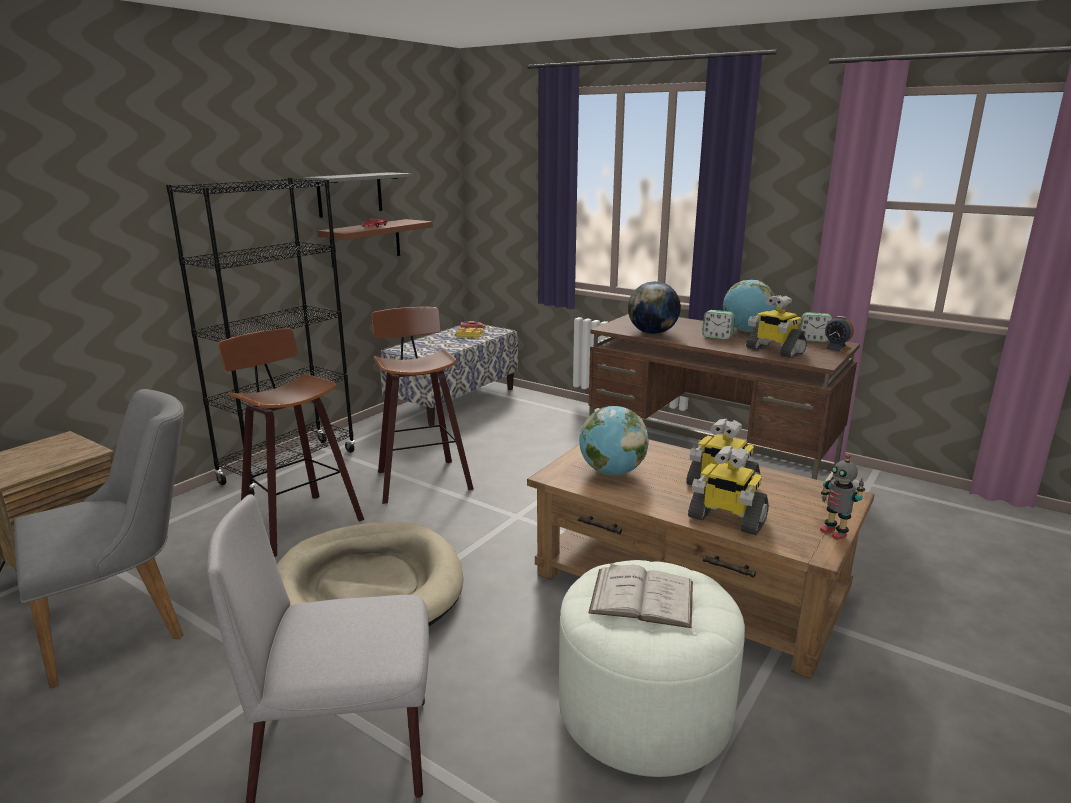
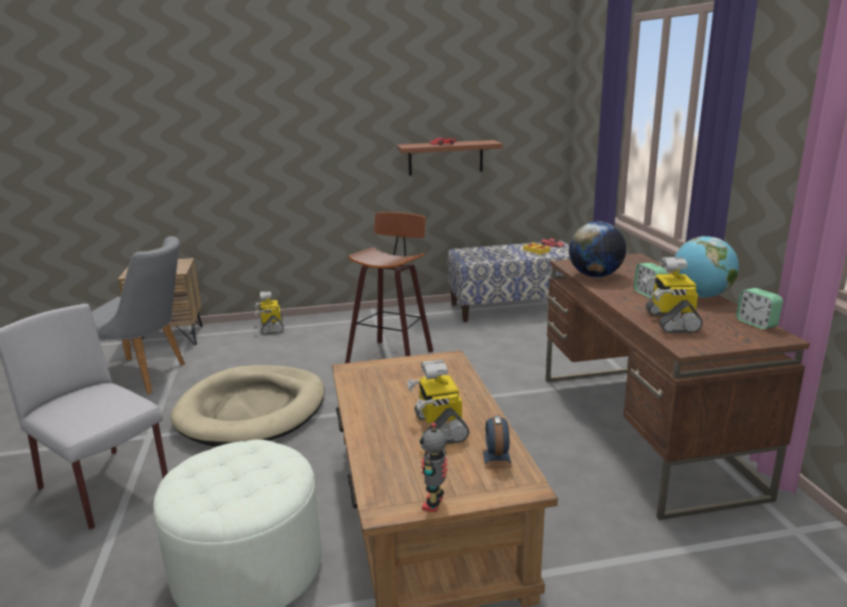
camera: 45 degrees right, 0 degrees up
black bookcase [166,178,355,495] -> none
stool [218,328,364,557] -> none
grey shelf [303,172,412,218] -> none
globe [579,406,648,475] -> none
white book [588,564,693,628] -> none
toy robot [688,446,769,535] -> toy robot moved to [255,291,284,335]
alarm clock [822,316,854,352] -> alarm clock moved to [482,415,512,468]

